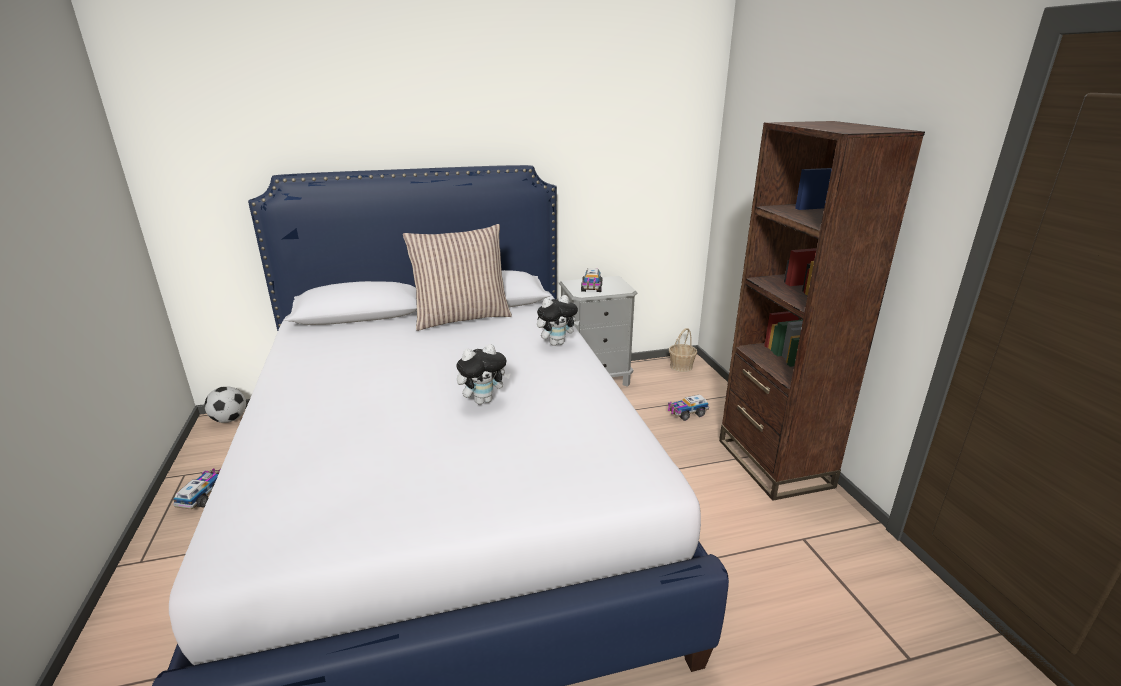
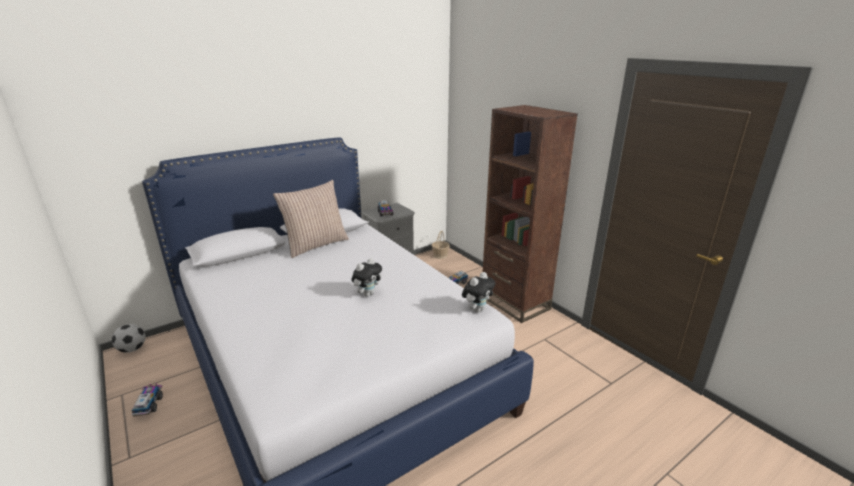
camera: 20 degrees left, 0 degrees up
plush toy [537,295,579,346] -> plush toy moved to [462,272,496,313]

